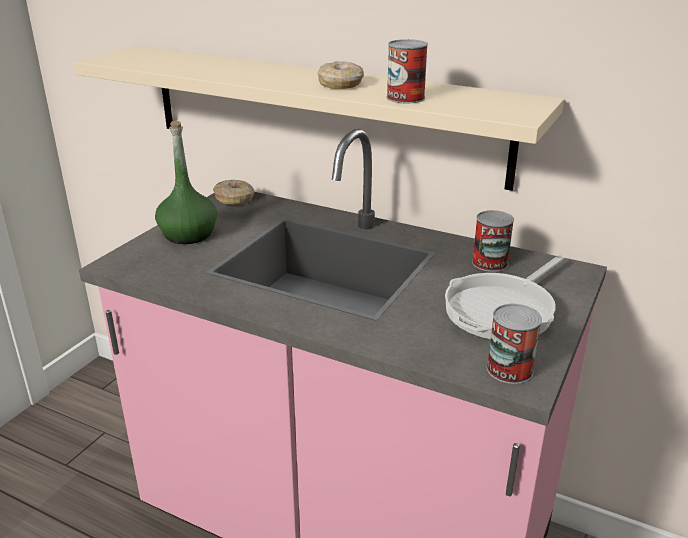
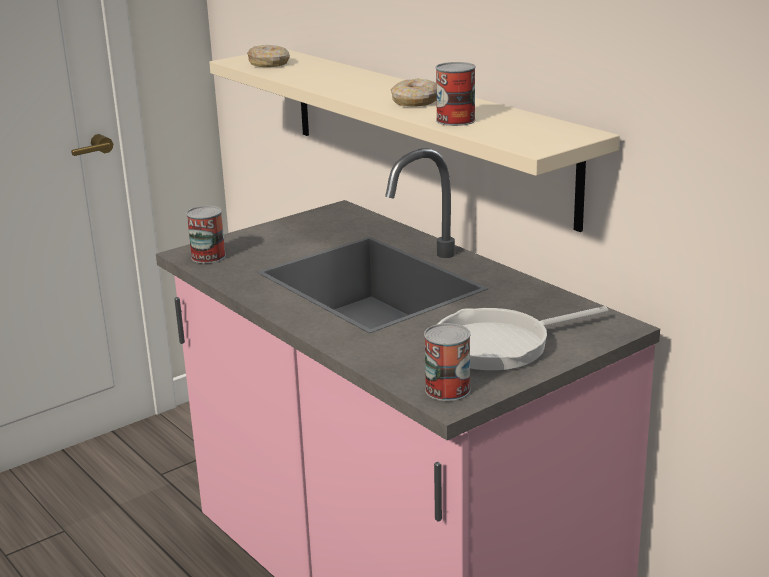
camera: 25 degrees right, 5 degrees down
green bottle [155,121,217,244] -> none
donut [213,180,255,205] -> donut moved to [247,45,290,67]
can [472,210,514,272] -> can moved to [186,206,226,263]

